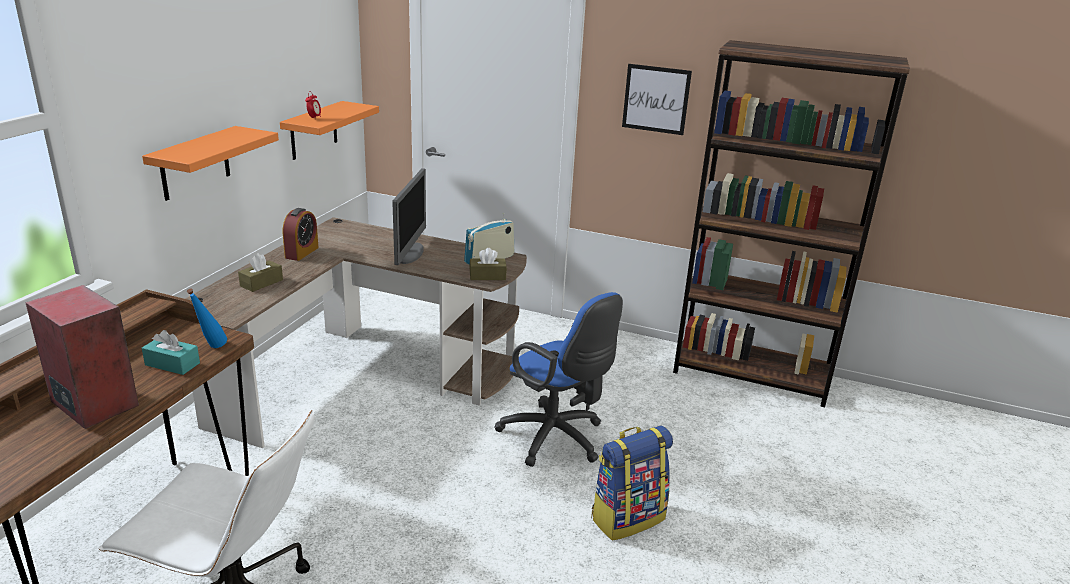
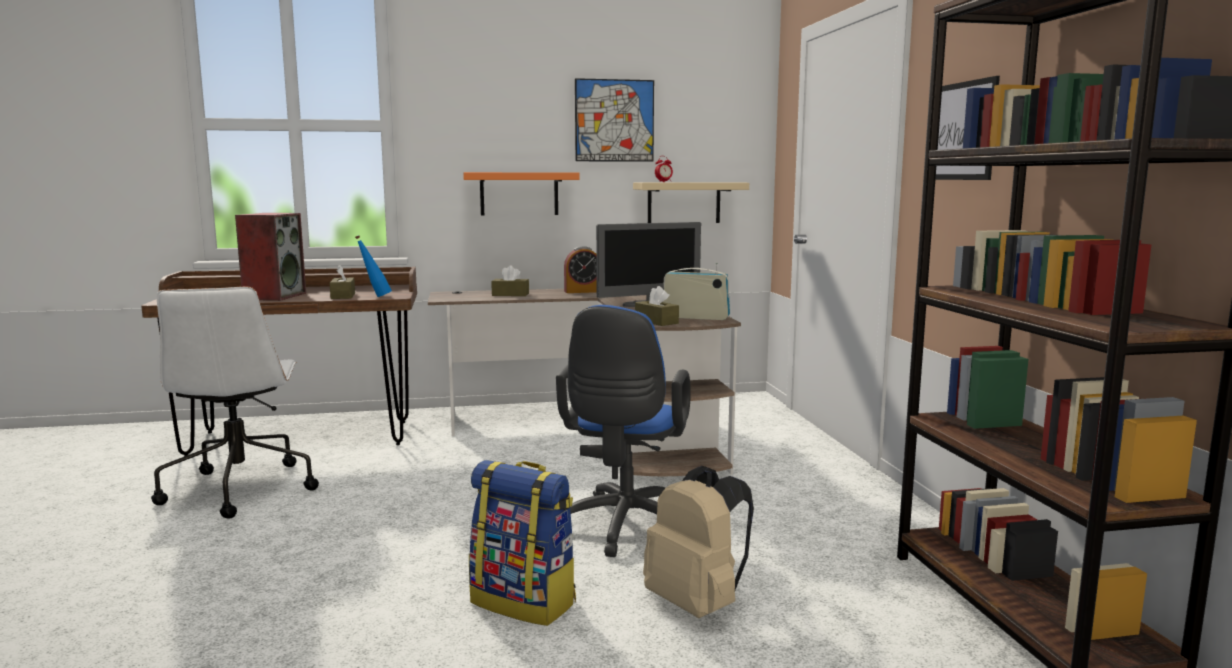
camera: 60 degrees right, 15 degrees down
turquoise tissue box [142,330,200,375] -> brown tissue box [330,264,355,299]
orange shelf [280,101,379,160] -> beige shelf [633,182,749,223]
none -> picture [575,78,654,162]
none -> beige backpack [643,466,754,618]

